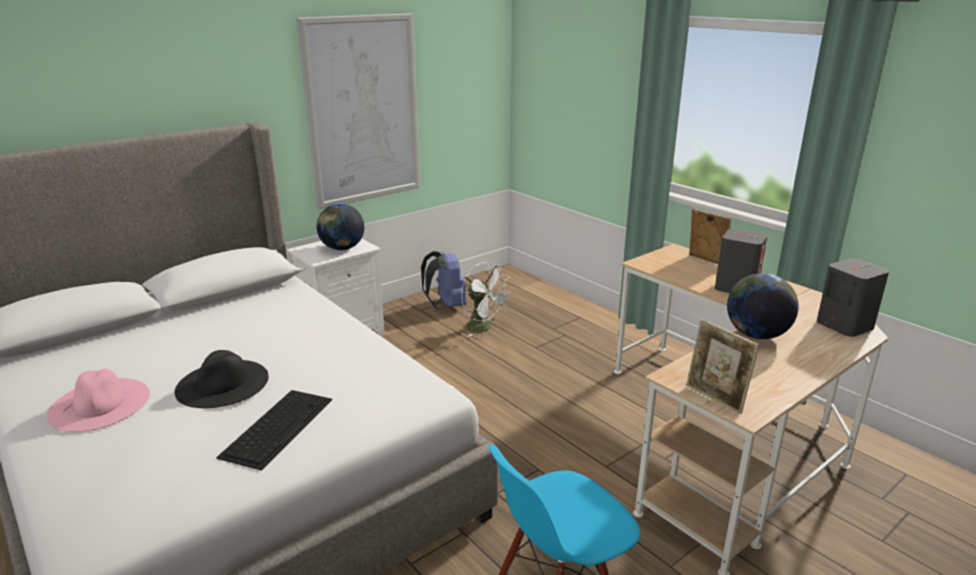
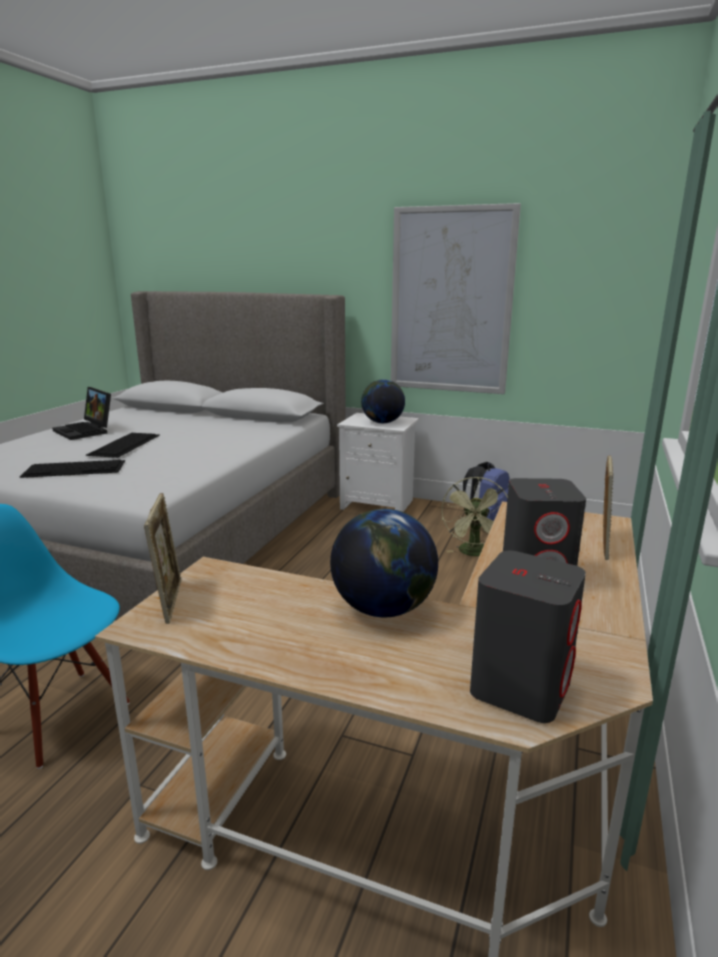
camera: 60 degrees right, 5 degrees down
pink hat [47,369,150,432] -> laptop [52,387,111,440]
black hat [175,350,269,408] -> keyboard [86,433,160,458]
white fan [461,262,512,337] -> green fan [442,477,508,556]
picture frame [686,319,760,414] -> picture frame turned 150 degrees clockwise [144,493,181,624]

